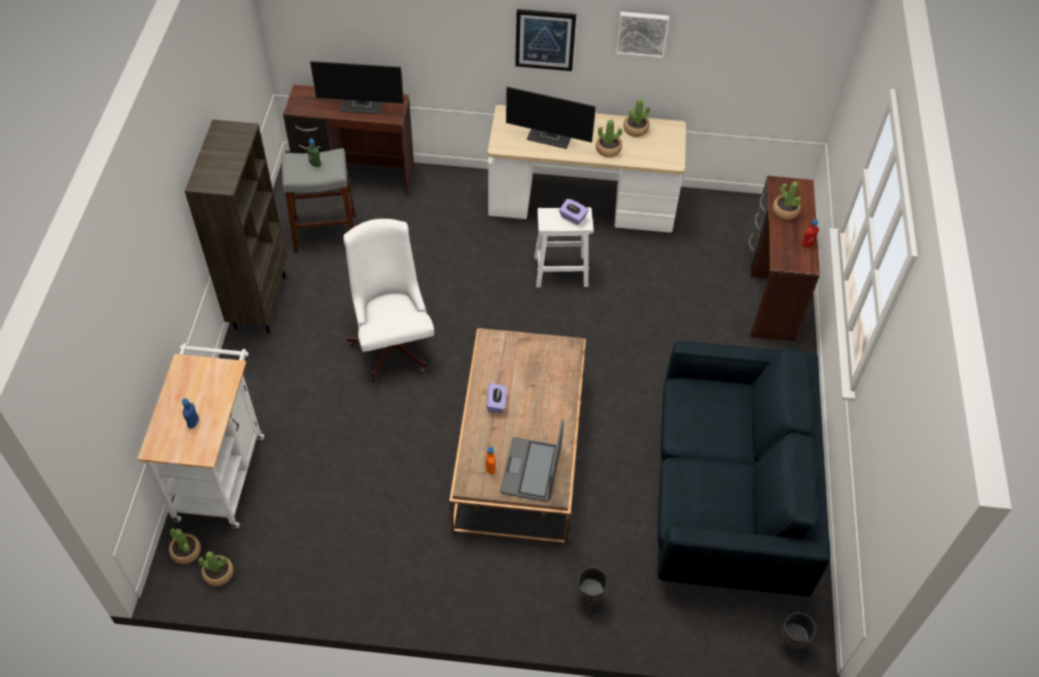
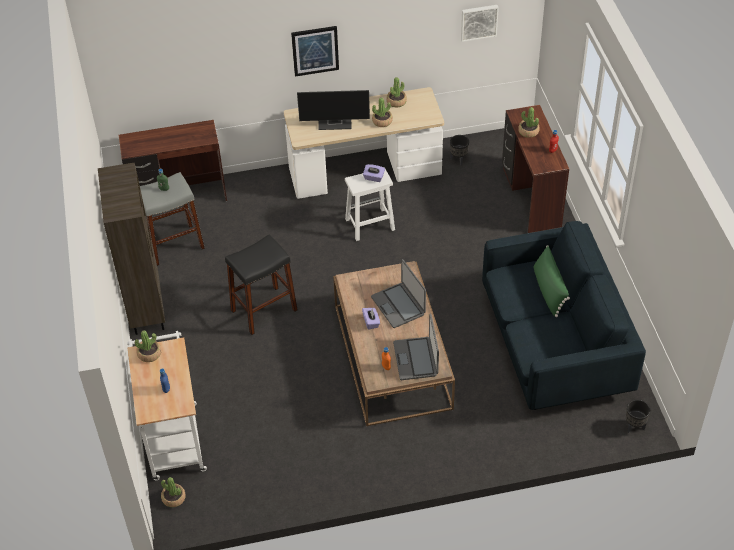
camera: 15 degrees left, 5 degrees down
potted plant [198,552,234,586] -> potted plant moved to [135,330,161,362]
monitor [310,61,404,114] -> none
white office chair [343,219,434,381] -> black stool [225,235,297,335]
black planter [577,567,608,611] -> black planter moved to [450,135,469,166]
picture [616,12,669,58] -> picture moved to [461,5,499,42]
none -> laptop [371,259,426,328]
none -> green pillow [534,245,570,317]

